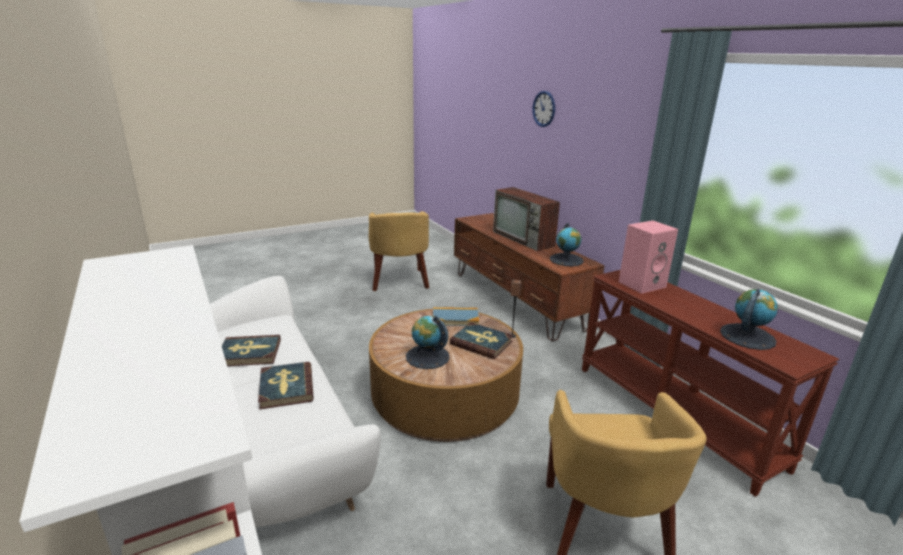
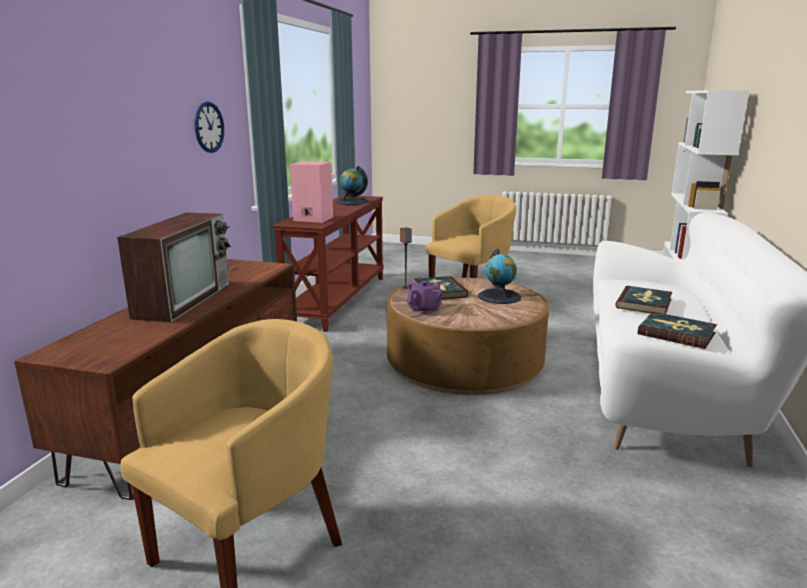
camera: 135 degrees left, 5 degrees down
book [433,307,479,326] -> purple teapot [407,281,443,314]
wall clock [532,91,555,127] -> wall clock moved to [195,102,224,153]
globe [550,223,584,266] -> none

